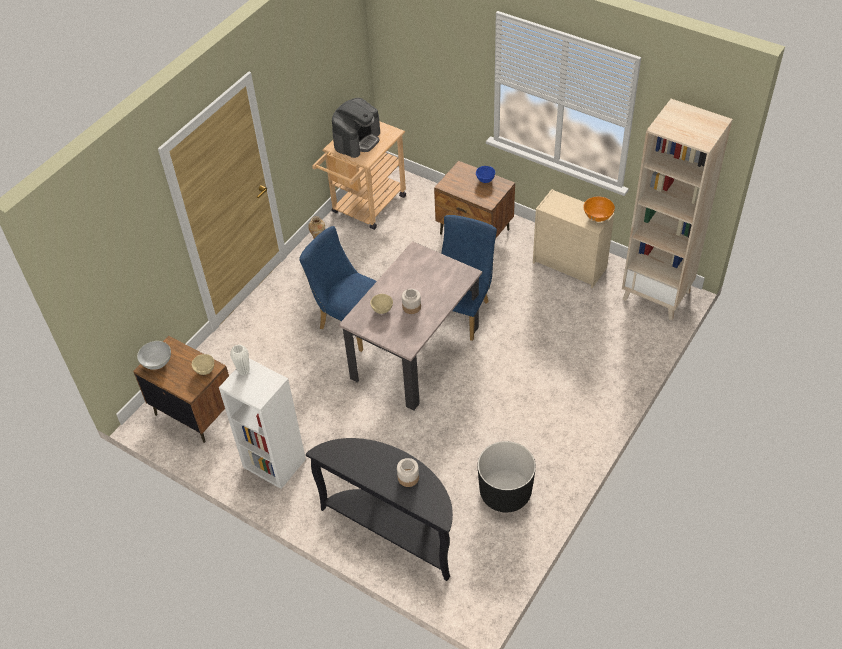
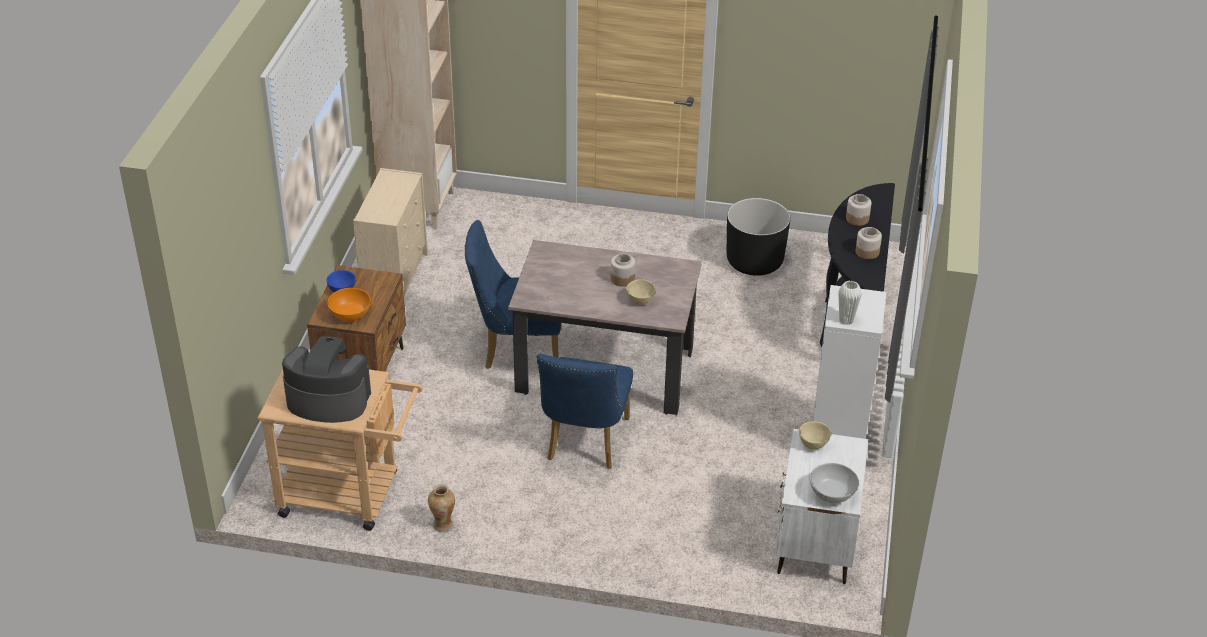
camera: 115 degrees left, 10 degrees down
brown nightstand [133,336,229,443] -> white nightstand [776,429,868,584]
orange bowl [584,196,615,222] -> orange bowl moved to [327,288,371,322]
none -> jar [855,227,882,259]

